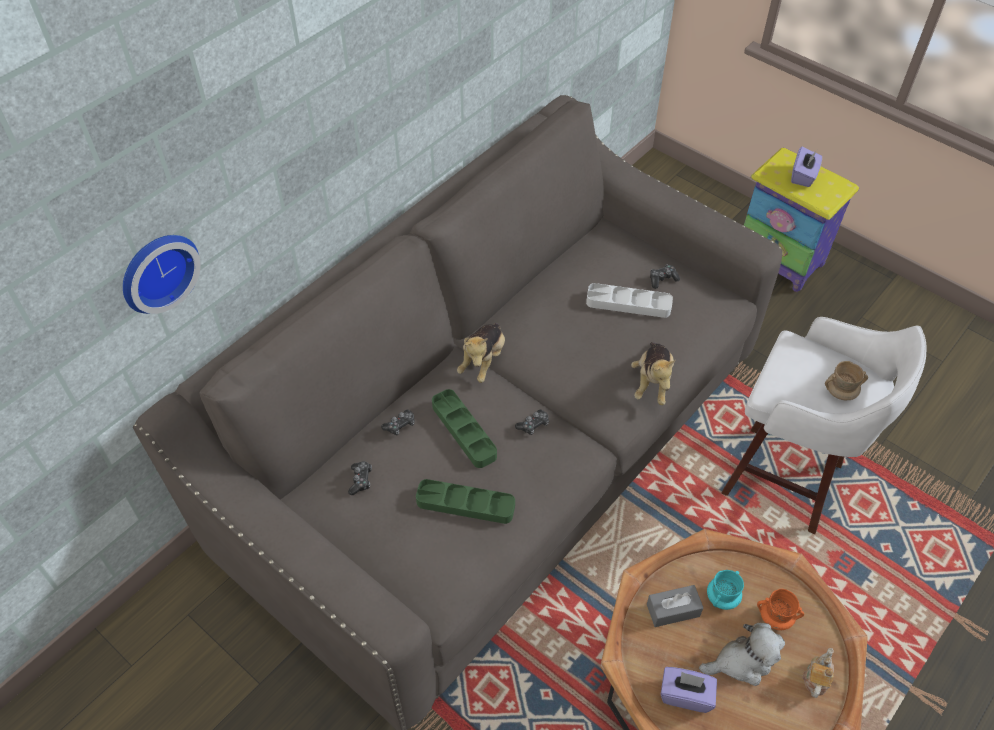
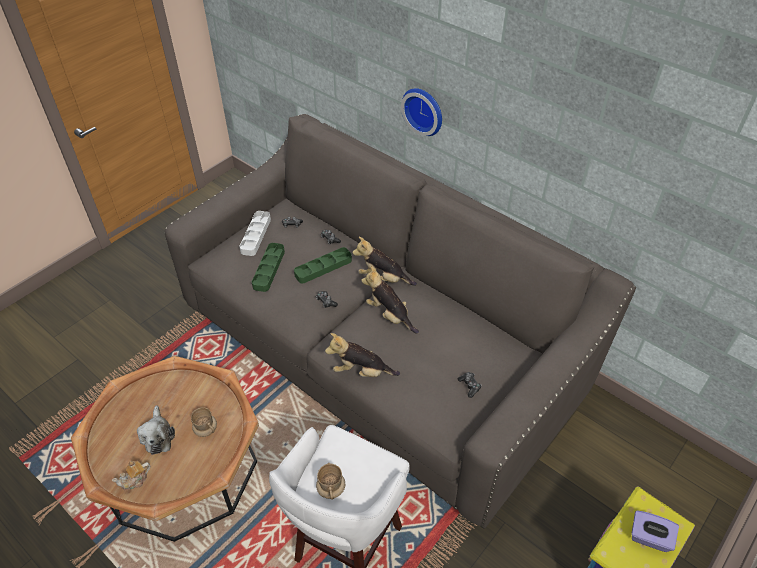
camera: 90 degrees right, 5 degrees down
wall clock [123,235,201,314] -> wall clock moved to [401,88,442,136]
white tray [586,283,673,318] -> white tray moved to [239,211,271,256]
grey tissue box [647,585,703,627] -> none
purple tissue box [661,667,717,713] -> none
turquoise mug [707,570,744,610] -> beige mug [191,407,217,437]
orange mug [757,589,804,630] -> none
teapot [802,648,834,698] -> teapot turned 120 degrees clockwise [112,461,151,490]
none -> plush toy [361,266,419,334]

